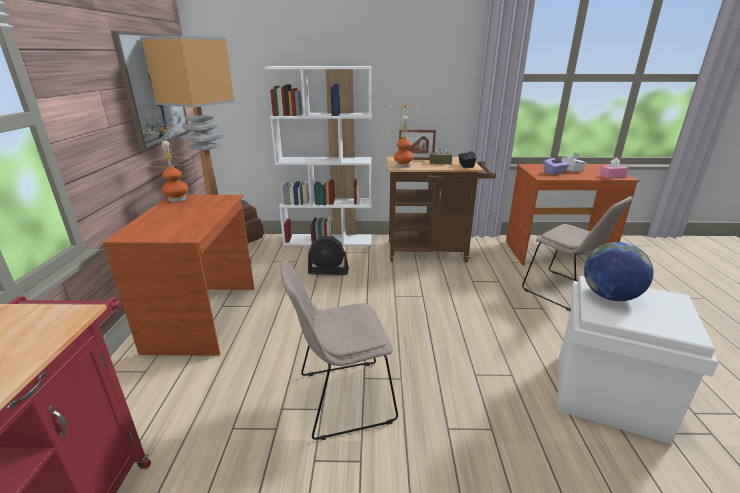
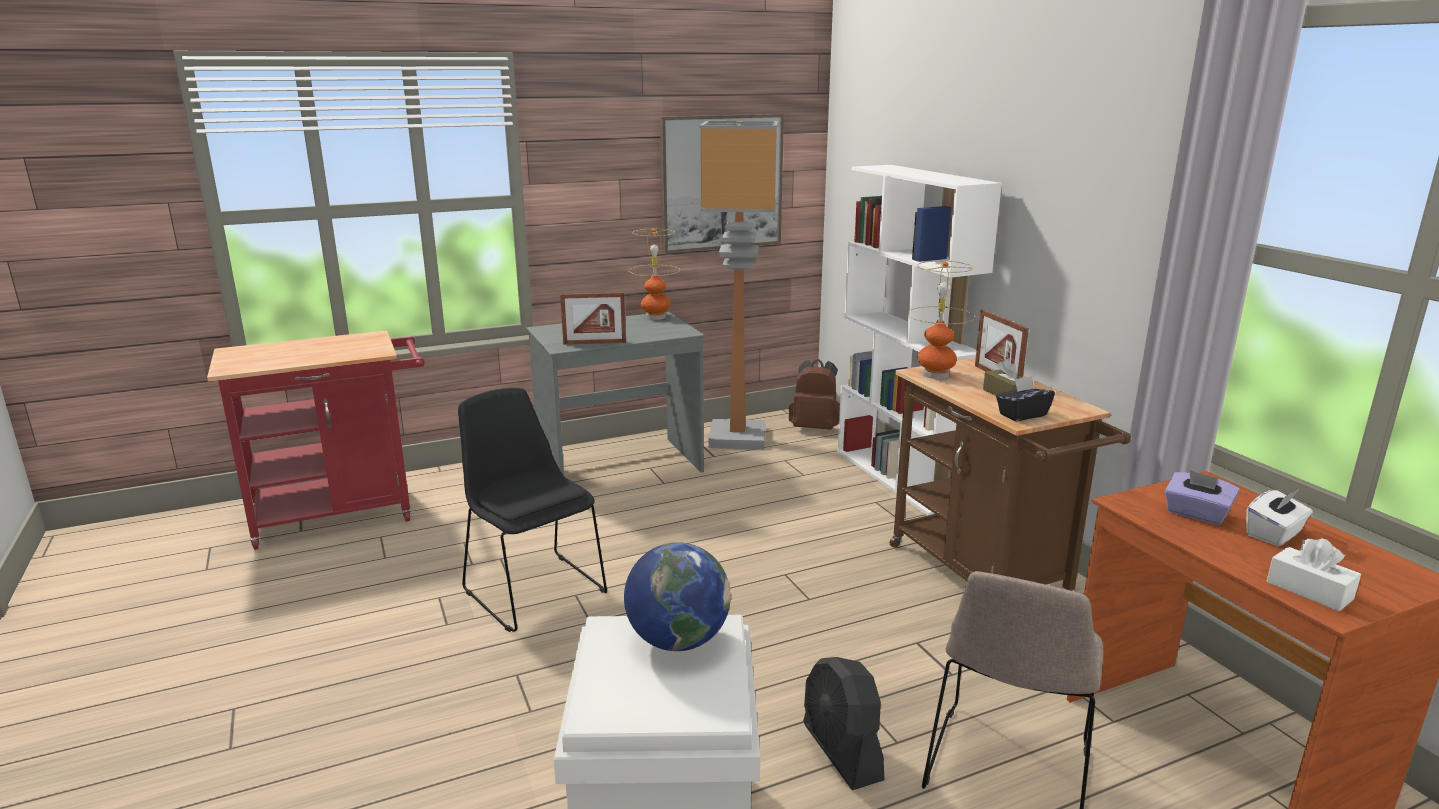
camera: 65 degrees right, 5 degrees down
brown desk [103,195,254,356] -> grey desk [526,312,705,476]
beige chair [280,260,398,441] -> black chair [458,388,607,632]
black fan [308,236,349,275] -> black fan moved to [803,657,884,790]
pink tissue box [599,157,628,178] -> white tissue box [1267,538,1361,611]
none -> picture frame [560,292,626,345]

